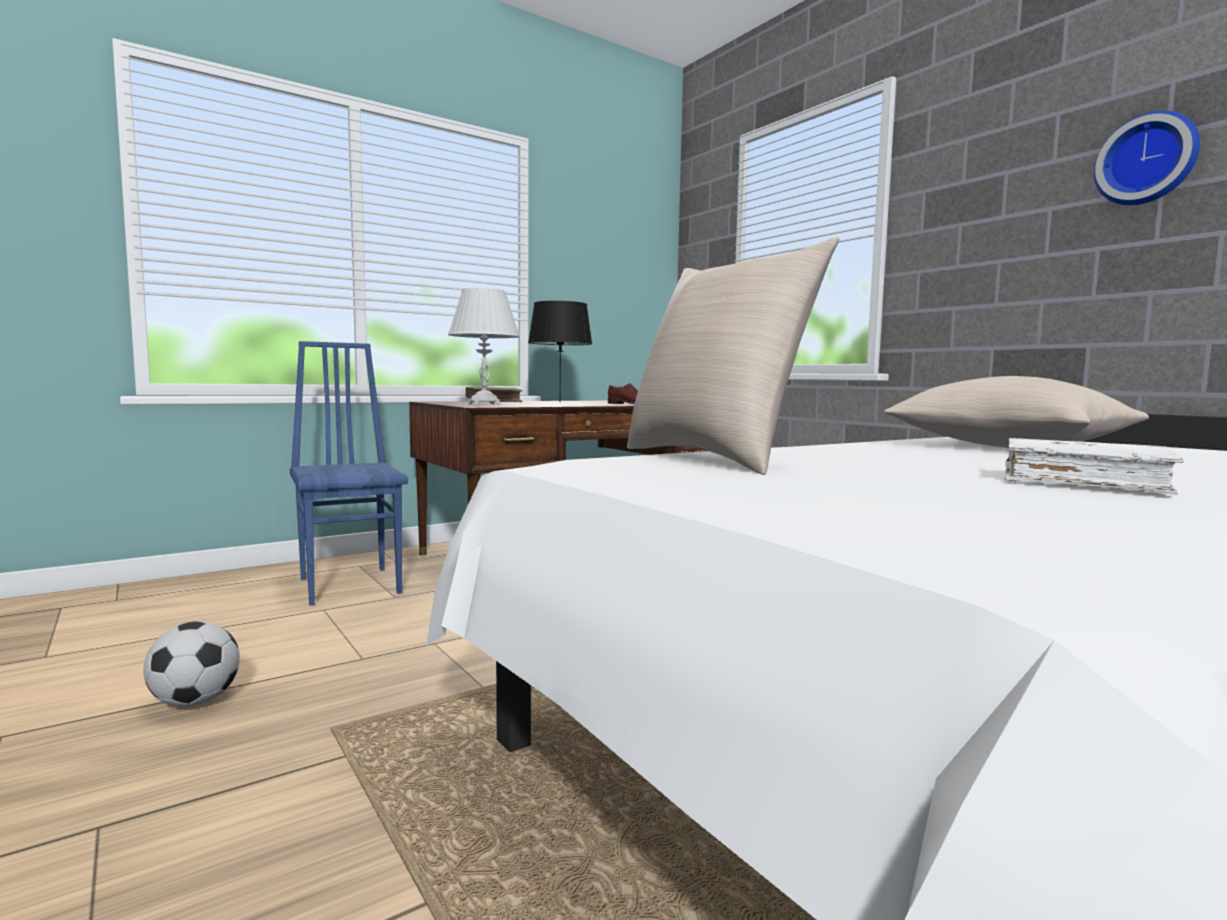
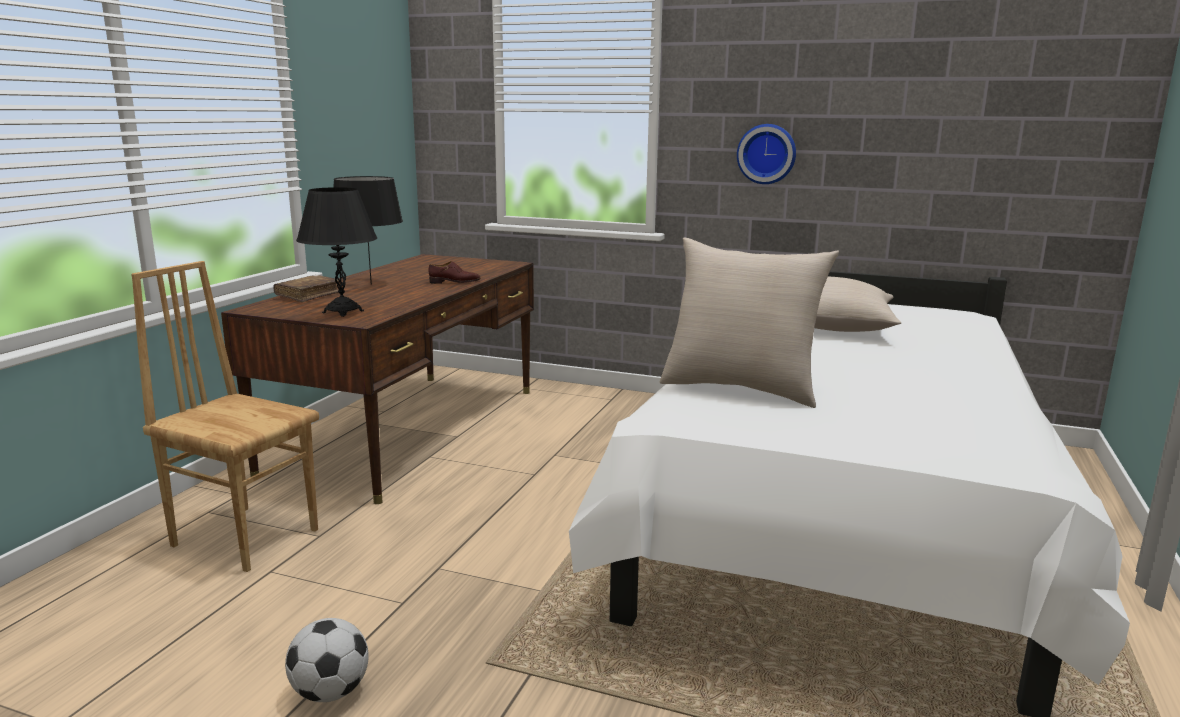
camera: 35 degrees left, 10 degrees up
blue chair [290,341,408,606] -> brown chair [131,261,319,572]
white table lamp [448,288,520,405] -> black table lamp [296,187,377,317]
white book [1005,438,1184,495] -> none
wall clock [1094,111,1200,205] -> wall clock moved to [737,124,796,184]

